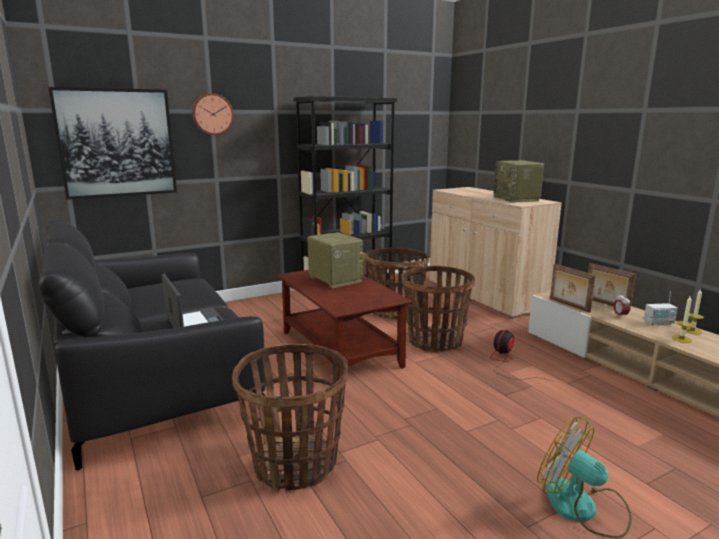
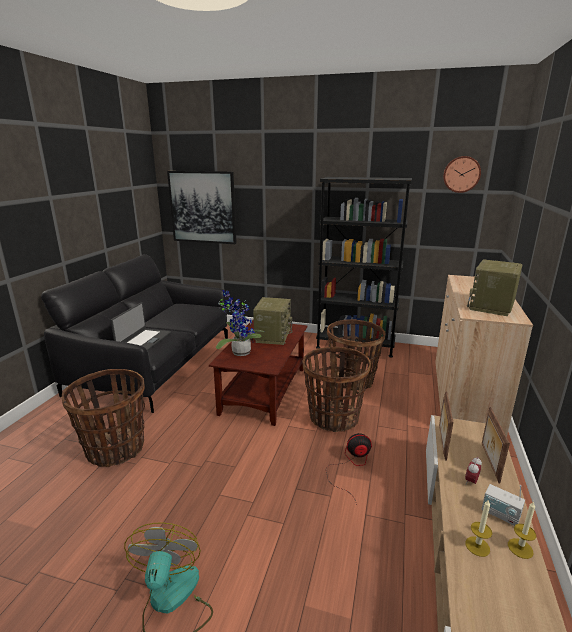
camera: 45 degrees right, 5 degrees up
wall clock [192,93,234,135] -> wall clock moved to [443,156,481,193]
none -> potted plant [216,290,264,356]

